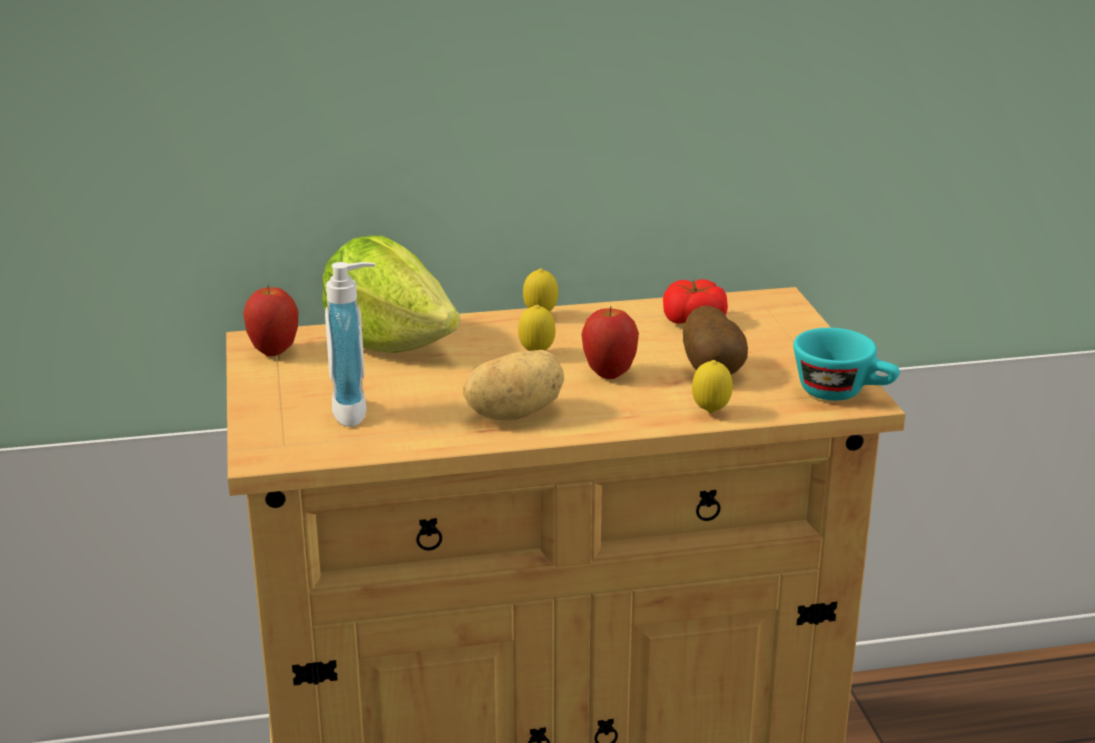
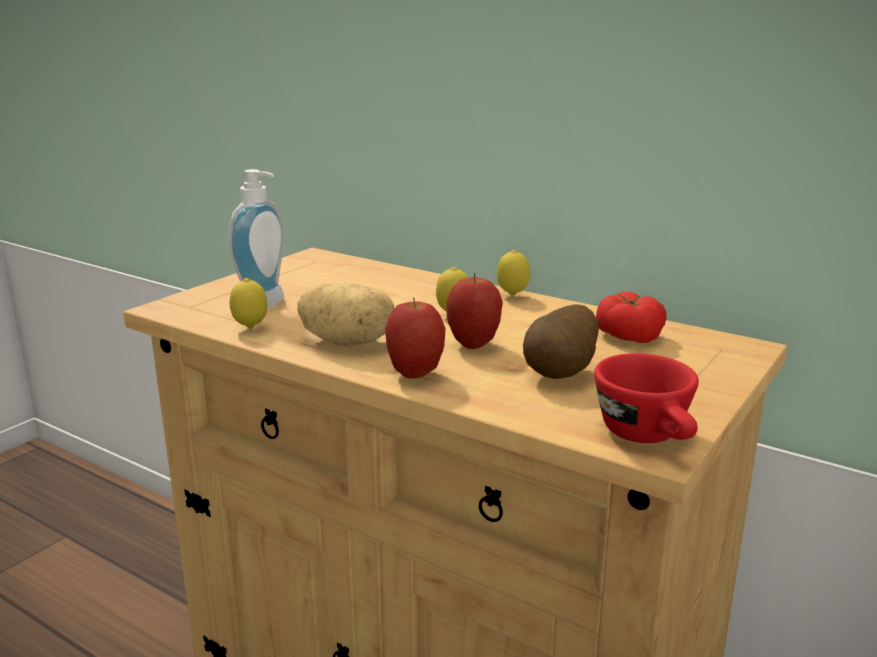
camera: 45 degrees right, 5 degrees down
apple [243,285,298,356] -> apple moved to [385,297,446,378]
lettuce [322,235,460,353] -> none
lemon [692,360,733,413] -> lemon moved to [230,278,267,329]
turquoise cup [793,328,900,401] -> red cup [594,353,699,443]

